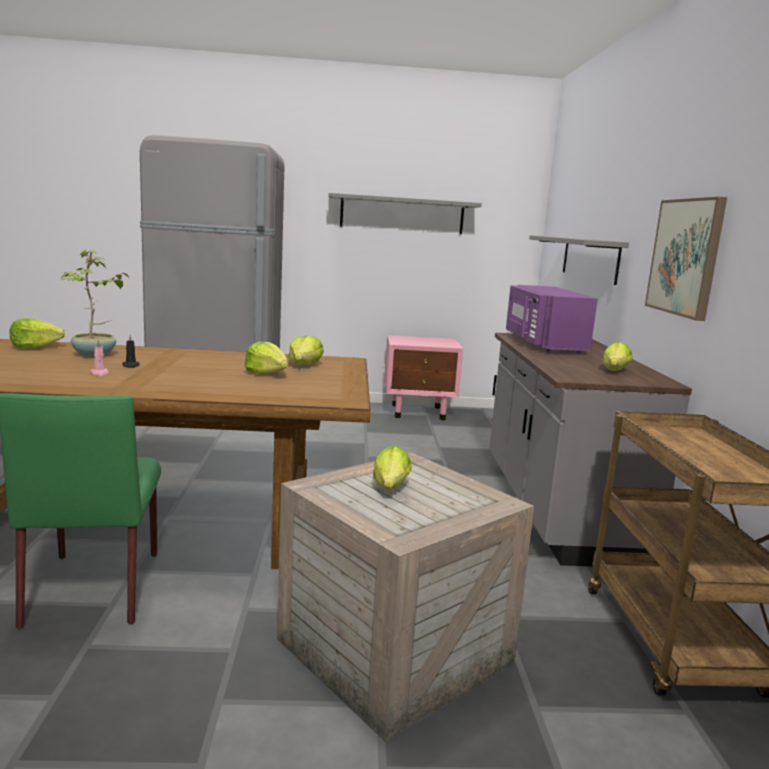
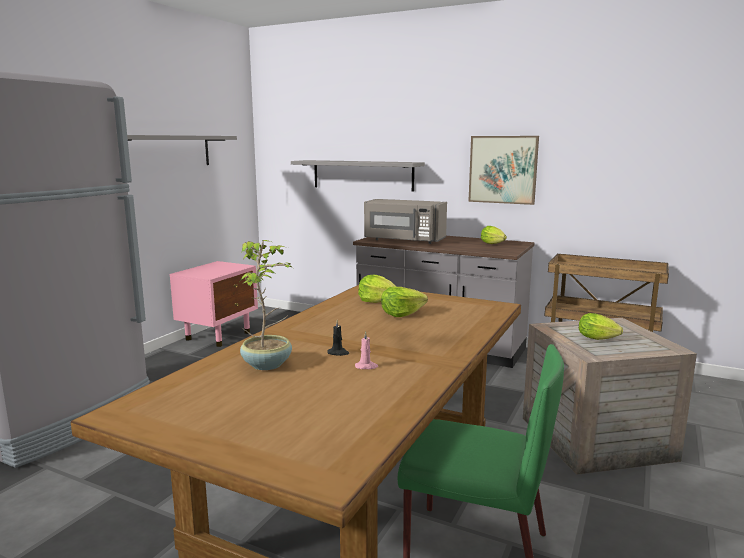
camera: 60 degrees left, 0 degrees up
lettuce [9,318,65,349] -> none
purple microwave [506,285,598,353] -> grey microwave [364,199,447,244]

